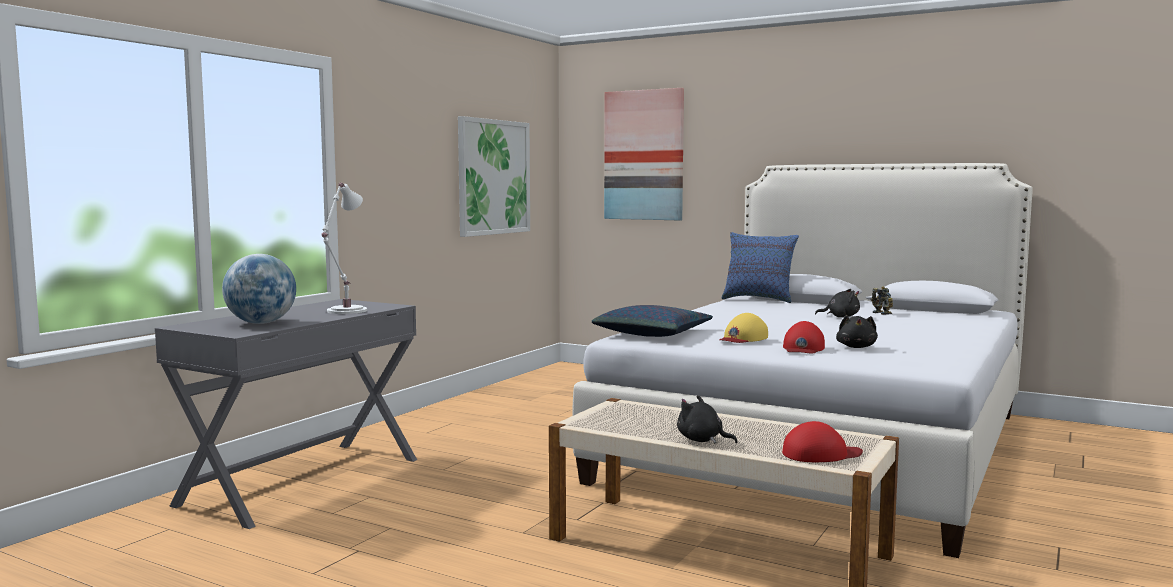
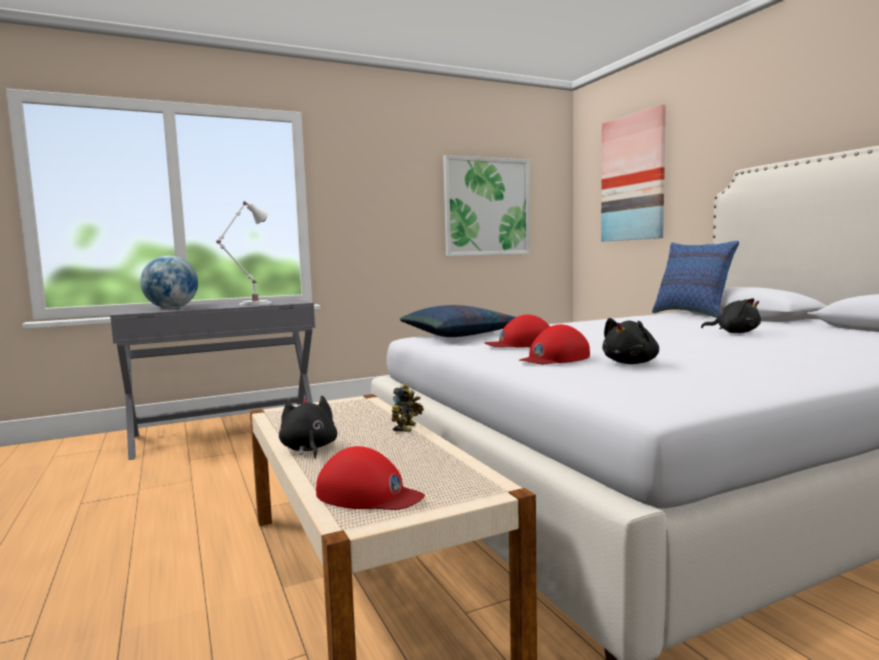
camera: 35 degrees right, 0 degrees up
yellow cap [719,313,768,343] -> red cap [485,315,550,348]
toy robot [871,286,893,315] -> toy robot moved to [392,384,424,432]

